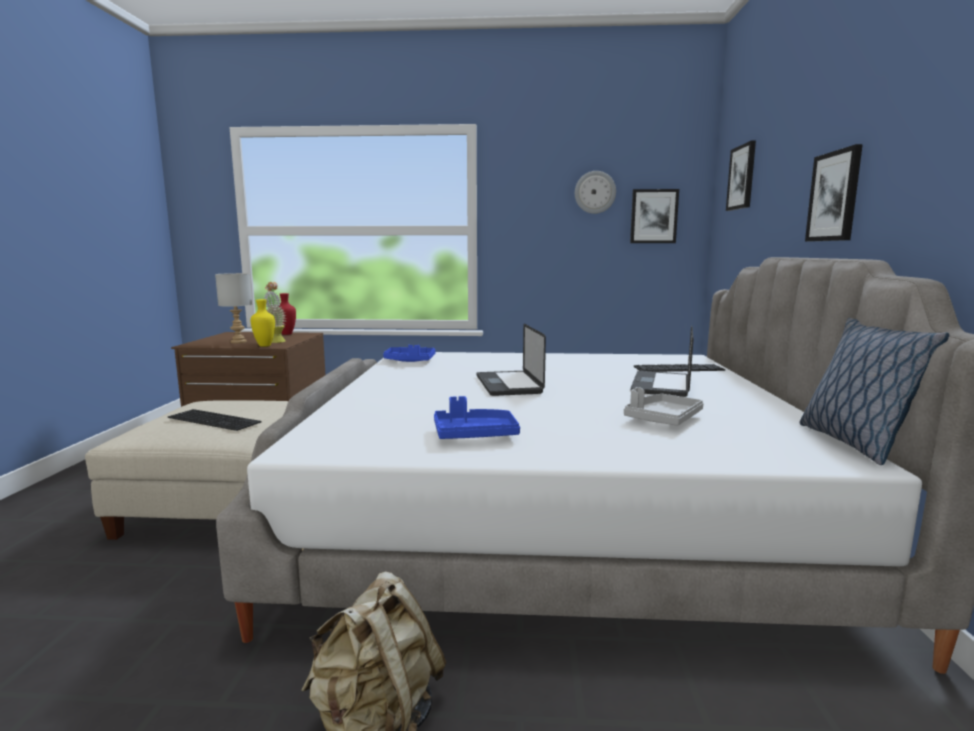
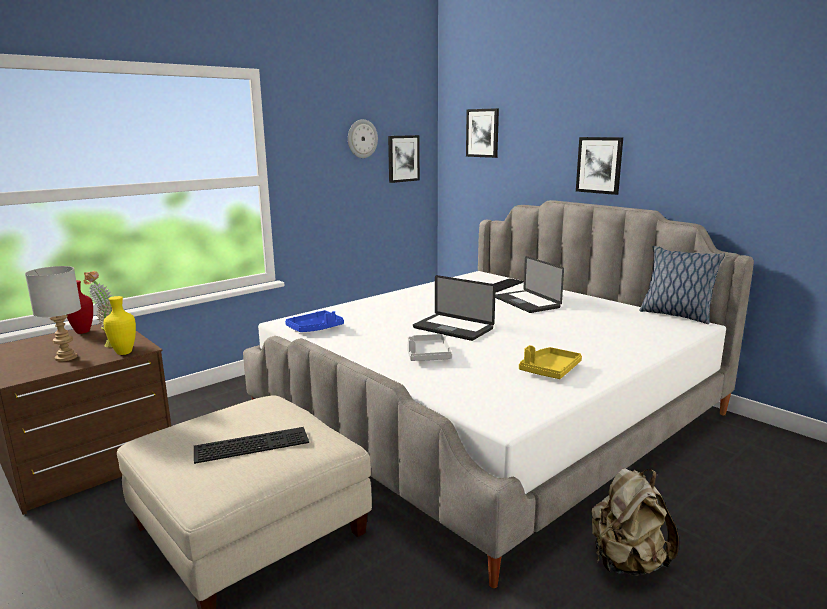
camera: 45 degrees left, 5 degrees up
blue tray [434,396,520,439] -> yellow tray [519,345,582,379]
grey tray [624,387,704,426] -> grey tray moved to [407,334,452,361]

